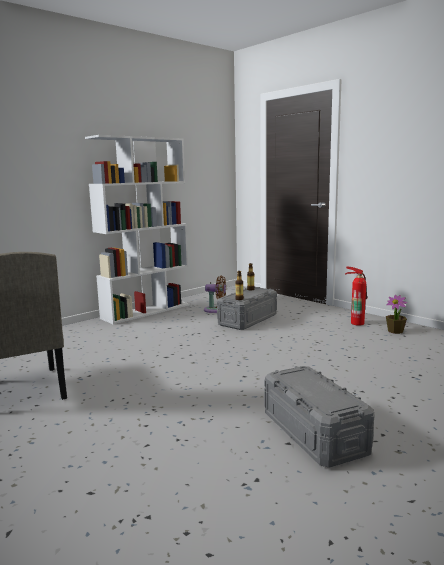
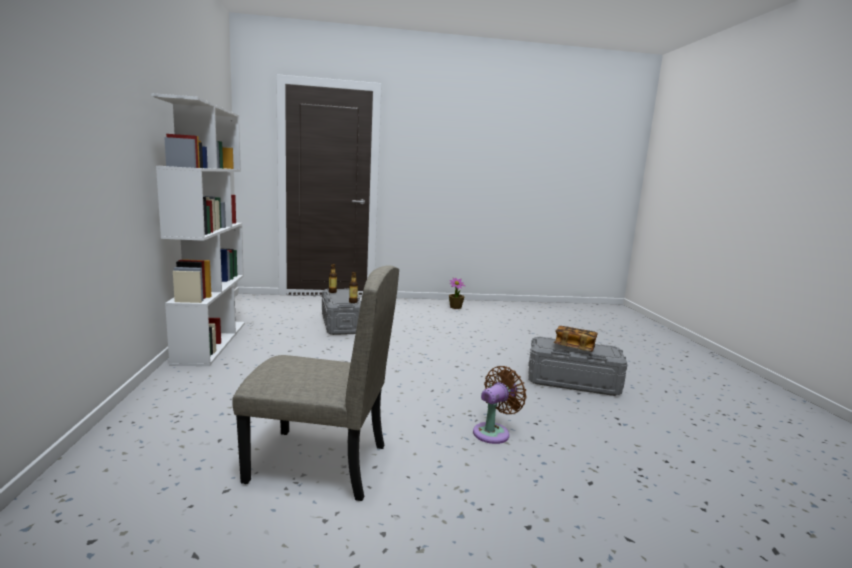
camera: 55 degrees left, 0 degrees up
brown fan [204,275,226,313] -> brown fan moved to [473,366,527,444]
fire extinguisher [345,267,367,326] -> none
none -> book [554,326,598,352]

